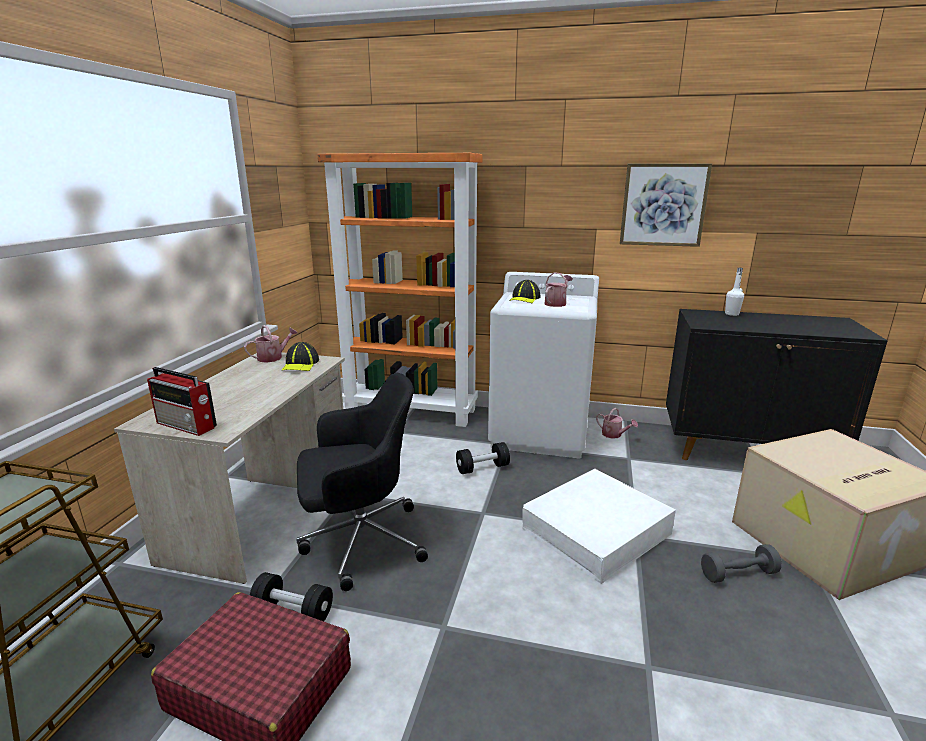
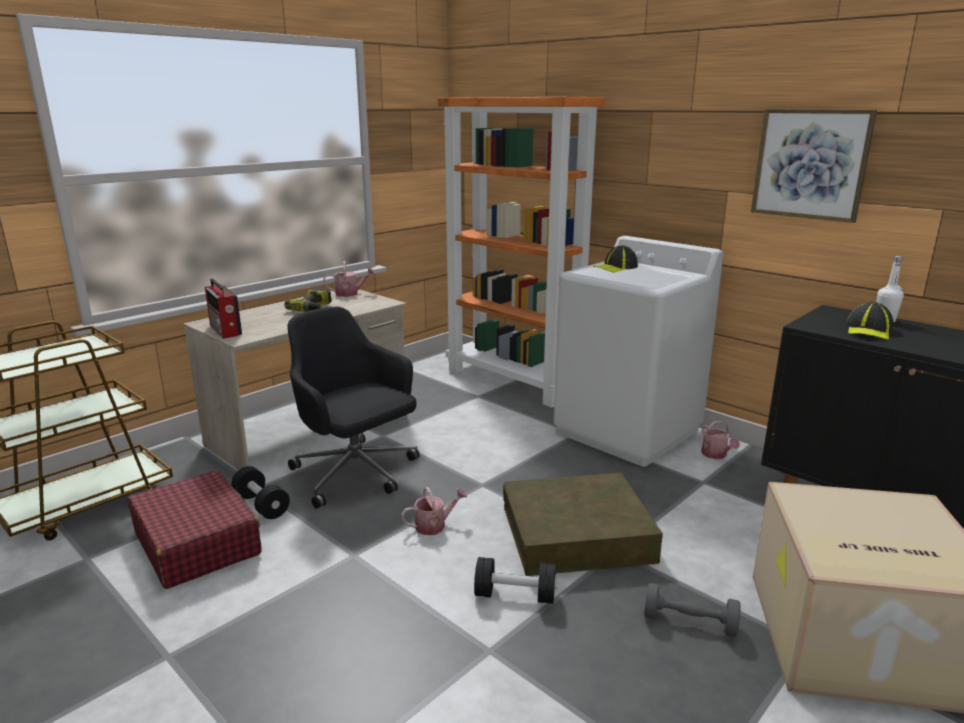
camera: 30 degrees right, 0 degrees up
cap [282,342,319,371] -> cap moved to [846,302,894,340]
black office chair [296,373,428,591] -> black office chair turned 150 degrees counterclockwise [287,307,420,509]
black dumbbell [456,442,510,474] -> black dumbbell moved to [474,557,557,604]
white storage box [522,469,676,584] -> brown storage box [503,473,663,576]
watering can [544,272,573,307] -> watering can moved to [401,487,467,535]
none -> power drill [284,288,332,312]

